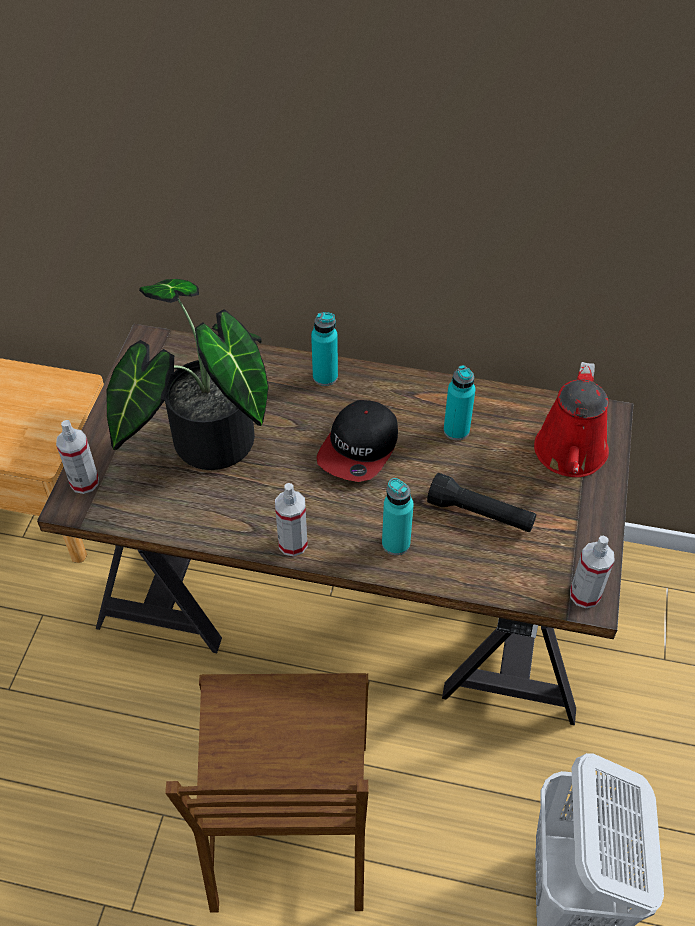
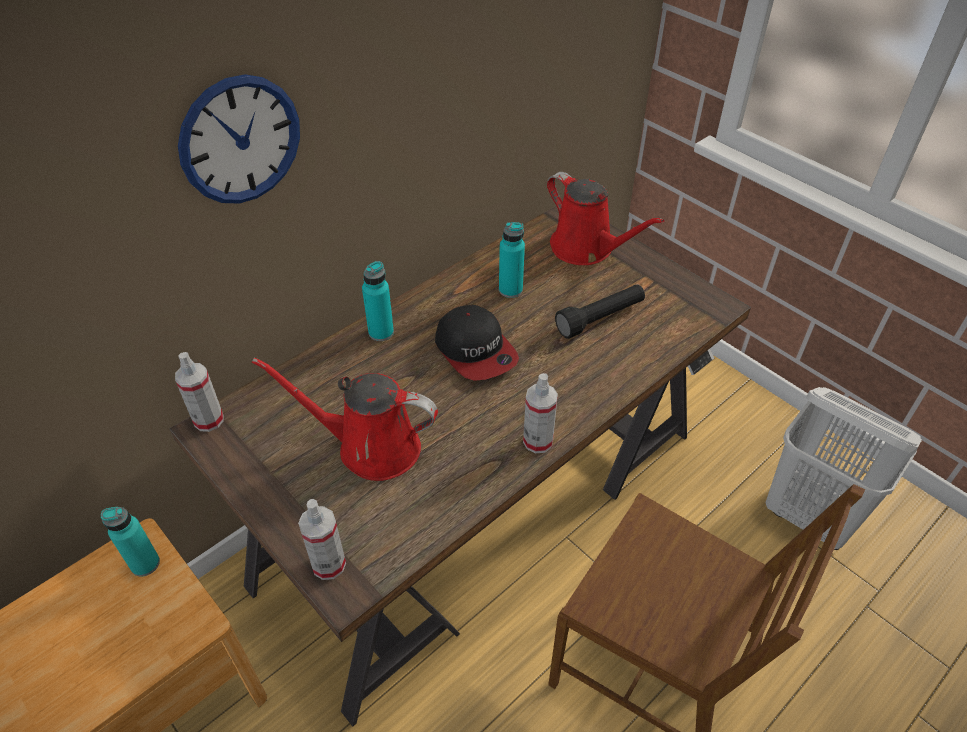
camera: 55 degrees left, 5 degrees down
potted plant [107,279,269,470] -> red watering can [252,357,438,481]
turquoise bottle [382,478,414,555] -> turquoise bottle moved to [101,507,160,577]
spray bottle [570,536,615,608] -> spray bottle moved to [175,352,224,432]
none -> wall clock [178,74,300,203]

